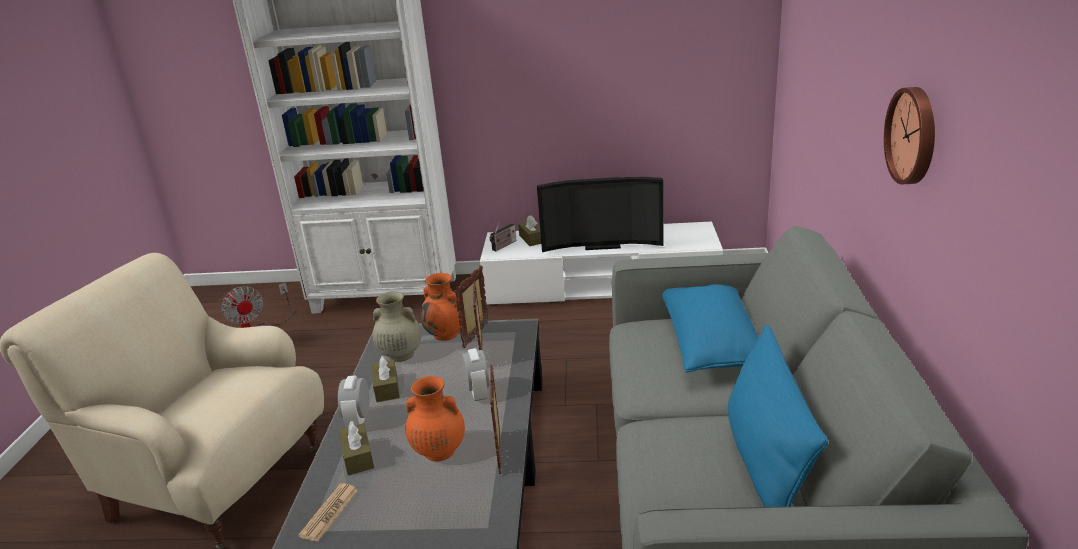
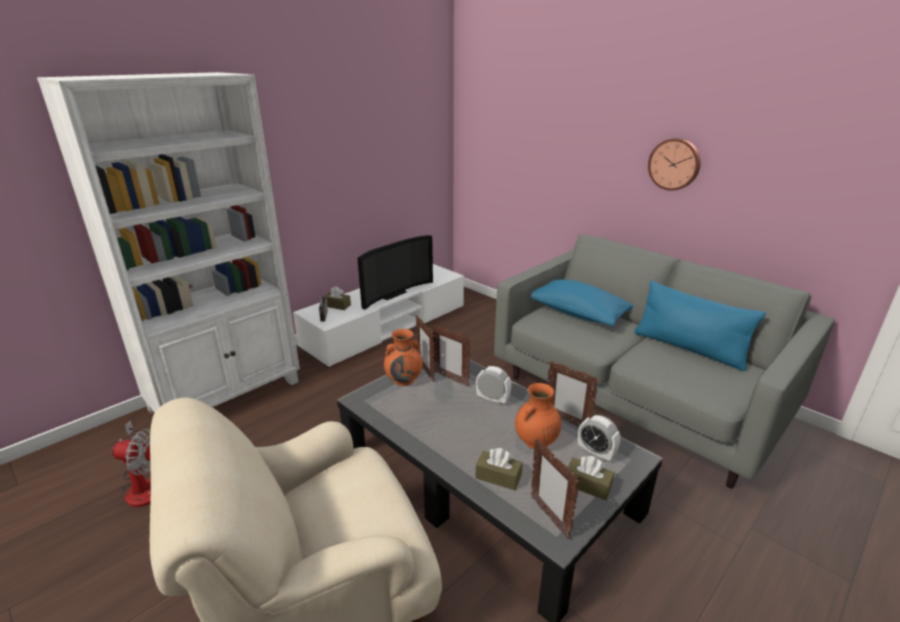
camera: 50 degrees left, 0 degrees up
newspaper [298,483,358,542] -> picture frame [531,439,580,539]
alarm clock [338,376,369,428] -> alarm clock moved to [578,415,620,462]
brown tissue box [372,356,400,402] -> brown tissue box moved to [566,456,614,500]
beige vase [373,291,422,362] -> none

